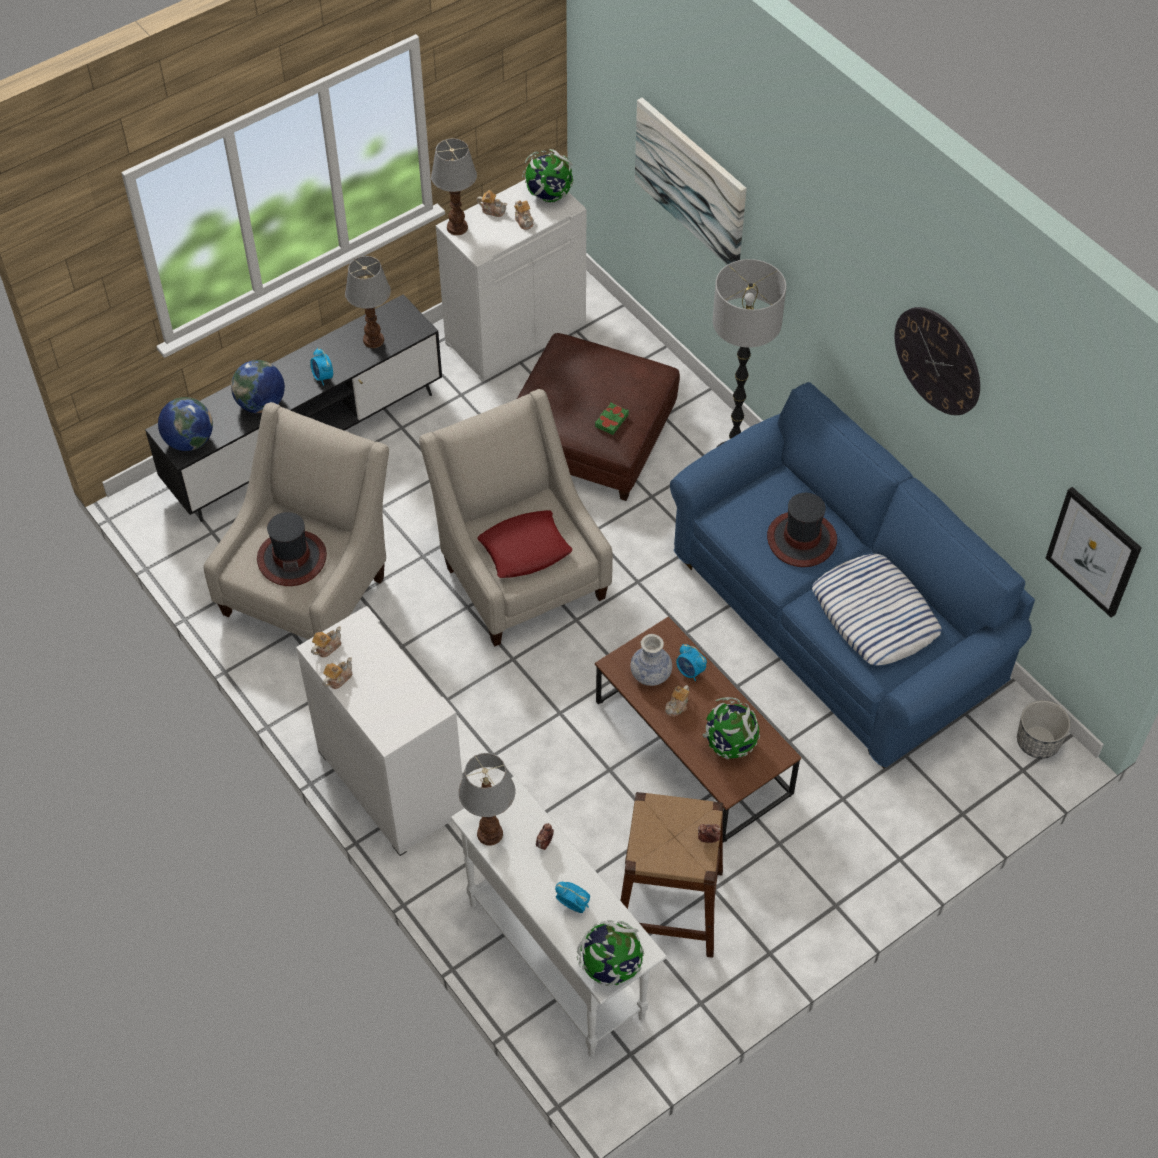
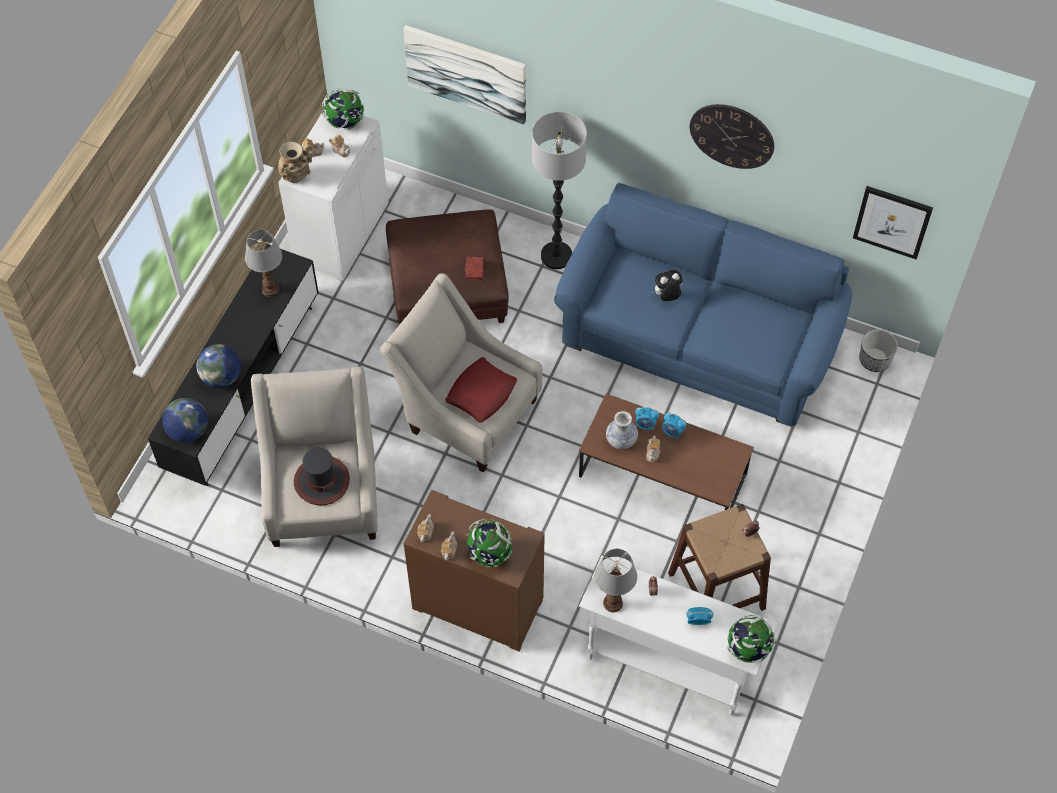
camera: 30 degrees left, 5 degrees up
white cabinet [296,606,464,856] -> brown cabinet [404,490,545,651]
alarm clock [310,348,333,386] -> alarm clock moved to [662,413,686,439]
table lamp [431,138,477,235] -> beige vase [278,141,312,183]
green book [595,402,629,435] -> red book [465,257,484,280]
globe [703,697,760,759] -> globe moved to [466,519,512,568]
hat [767,493,837,567] -> plush toy [652,270,683,301]
pillow [812,554,942,666] -> none

